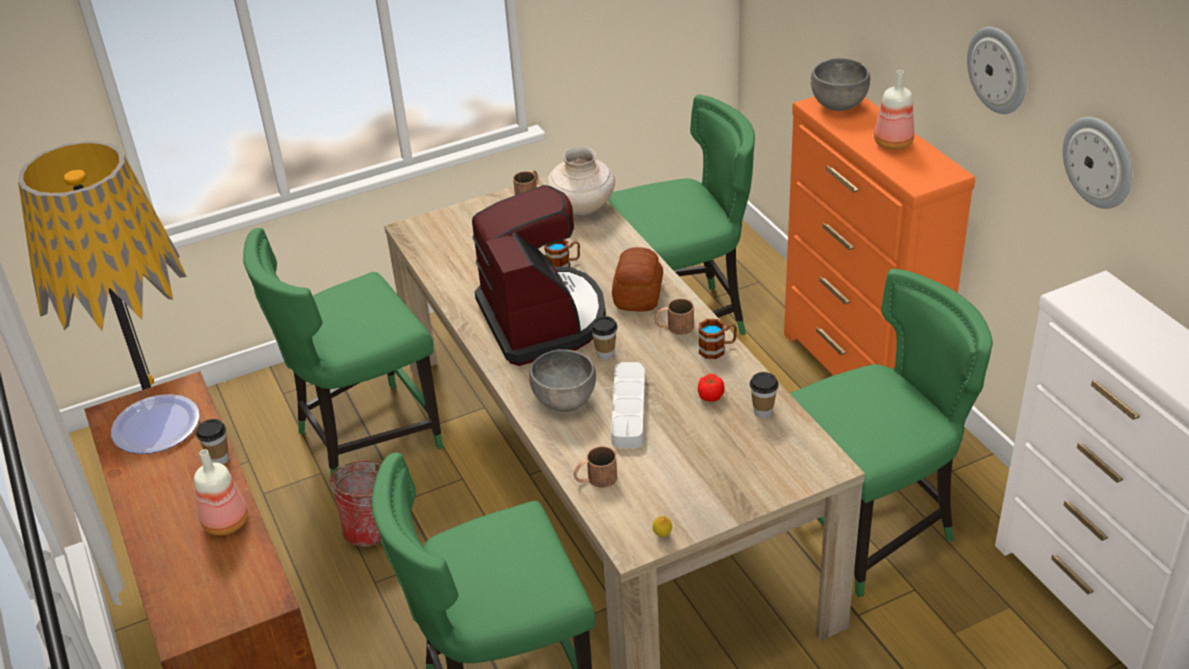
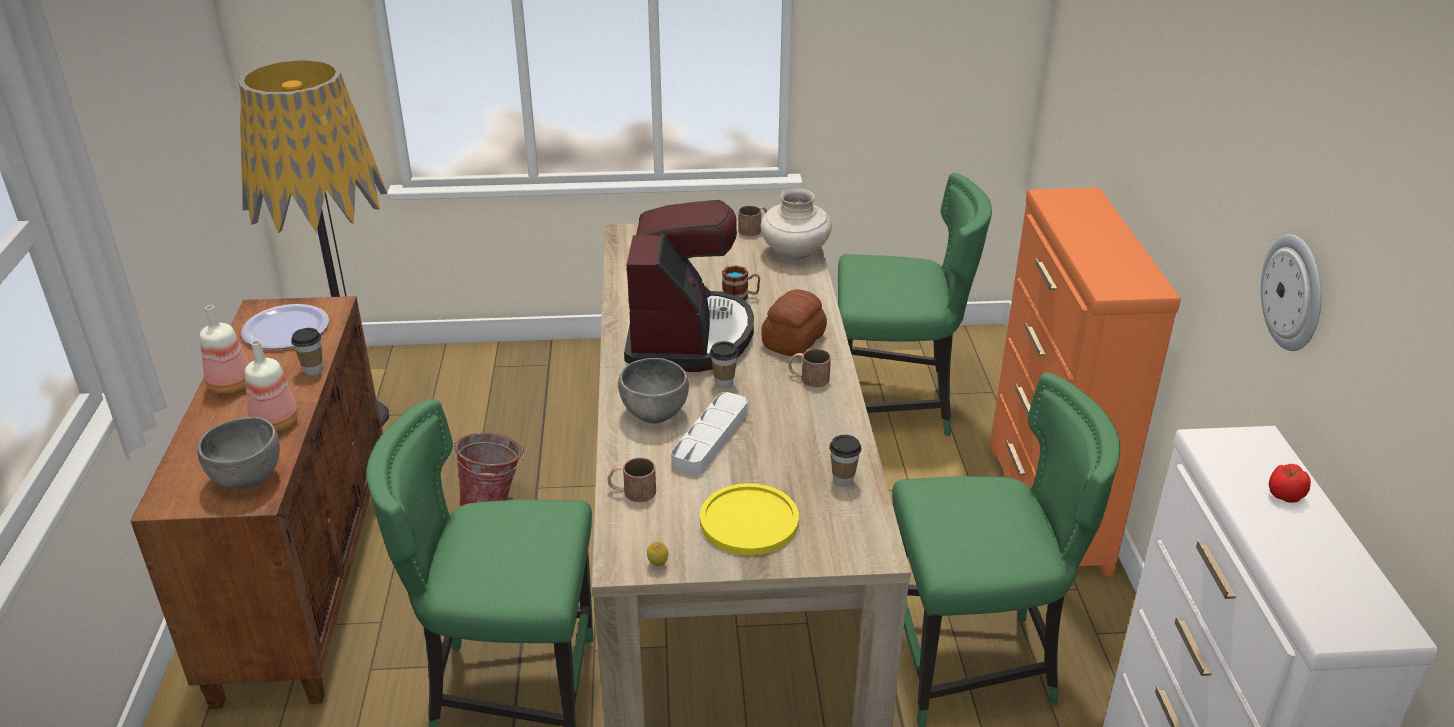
camera: 20 degrees right, 5 degrees down
green chair [243,228,443,476] -> none
tomato [698,374,725,402] -> tomato moved to [1269,464,1311,503]
mug [699,319,737,359] -> none
grey bowl [811,58,870,111] -> grey bowl moved to [198,417,280,490]
bottle [874,70,914,150] -> bottle moved to [200,305,249,394]
wall clock [967,27,1027,114] -> none
none -> yellow plate [700,483,799,555]

